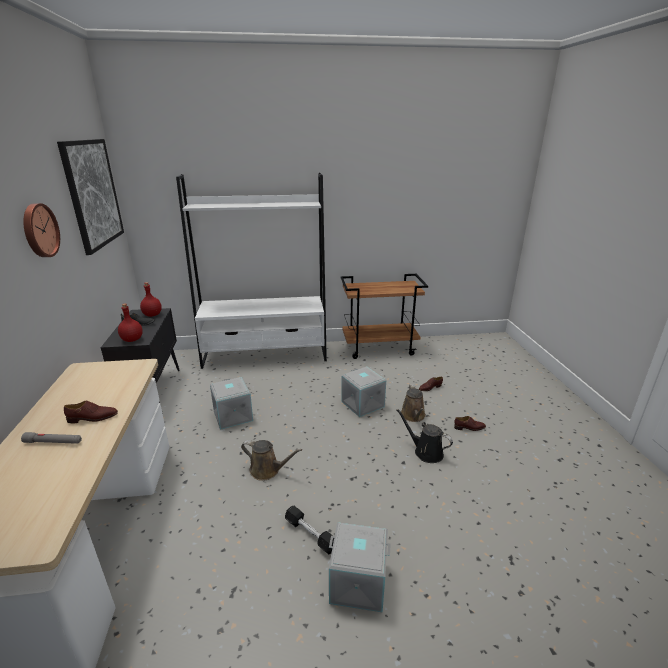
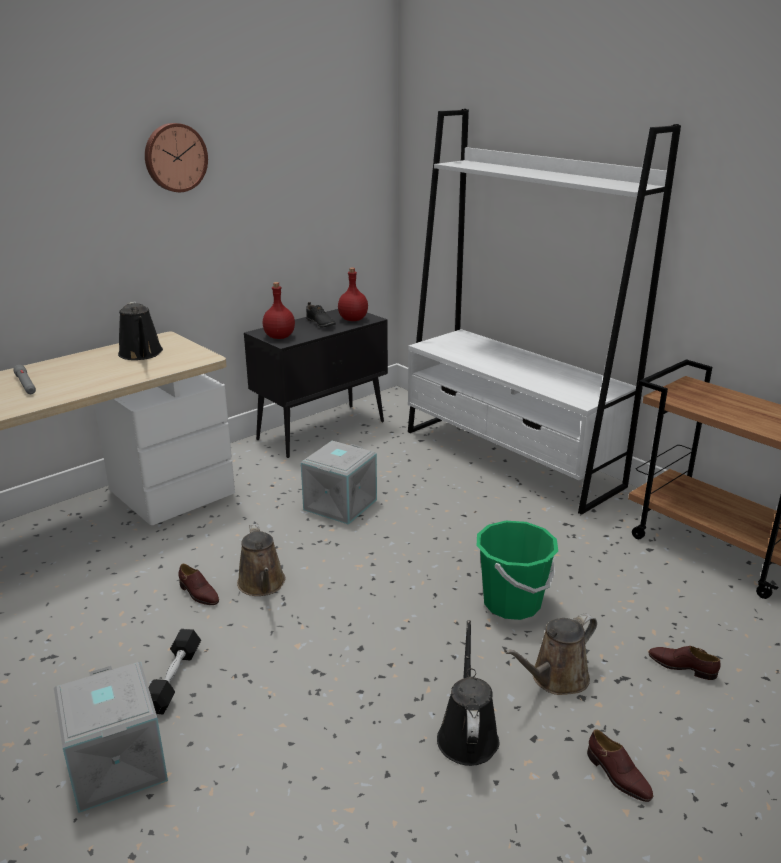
camera: 55 degrees right, 0 degrees up
picture [57,139,124,255] -> none
brown shoe [64,401,118,423] -> brown shoe moved to [178,564,219,605]
grey storage box [341,366,386,417] -> green bucket [477,521,558,620]
none -> black watering can [118,302,163,360]

